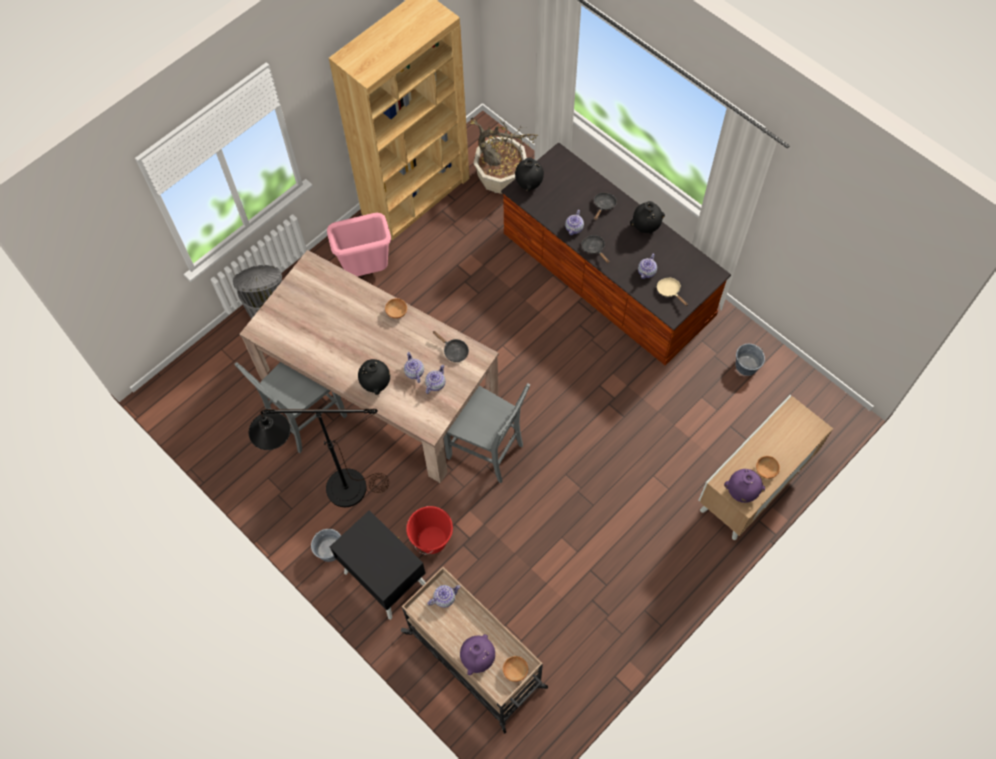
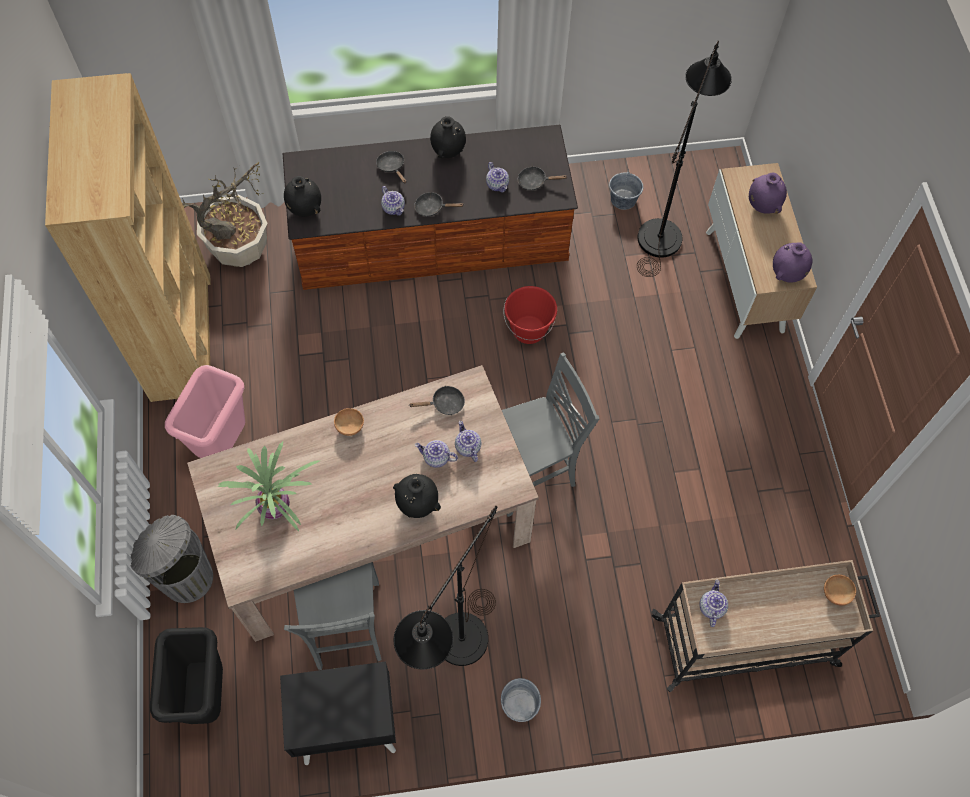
camera: 55 degrees left, 0 degrees up
black nightstand [330,510,426,620] -> black nightstand moved to [280,662,396,765]
red bucket [406,506,453,554] -> red bucket moved to [503,286,557,344]
purple vase [460,634,495,675] -> purple vase moved to [749,173,787,214]
beige frying pan [657,277,688,306] -> black frying pan [518,166,568,191]
brown bowl [756,456,780,479] -> none
none -> black trash can [150,627,223,724]
none -> potted plant [217,442,321,531]
none -> black floor lamp [637,41,732,277]

